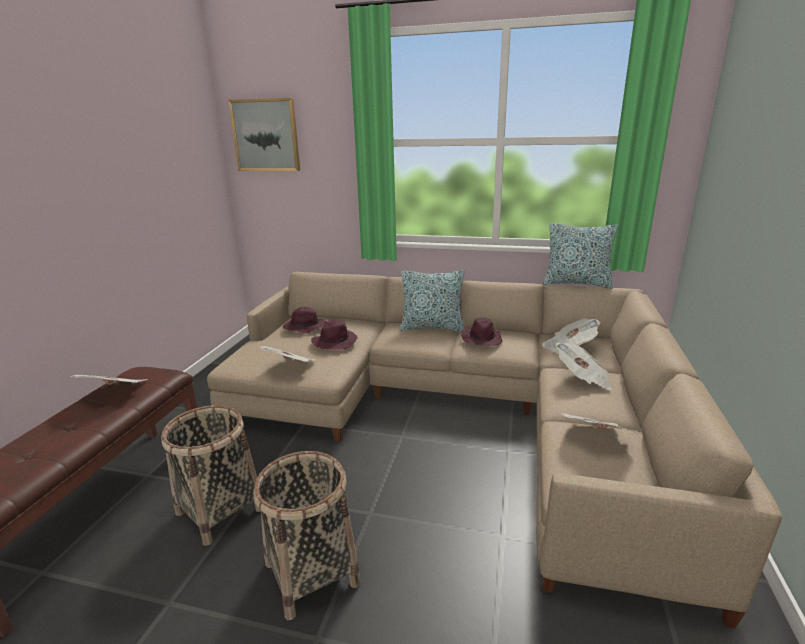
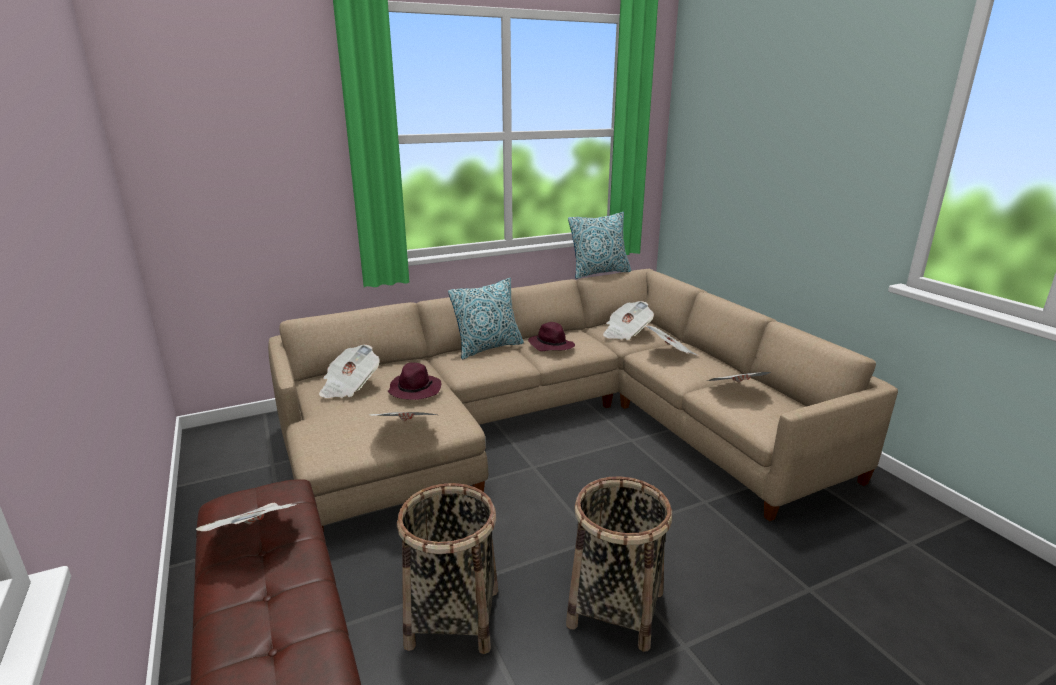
camera: 40 degrees left, 0 degrees up
picture [228,98,300,171] -> none
purple hat [283,307,326,333] -> newspaper [319,344,380,398]

